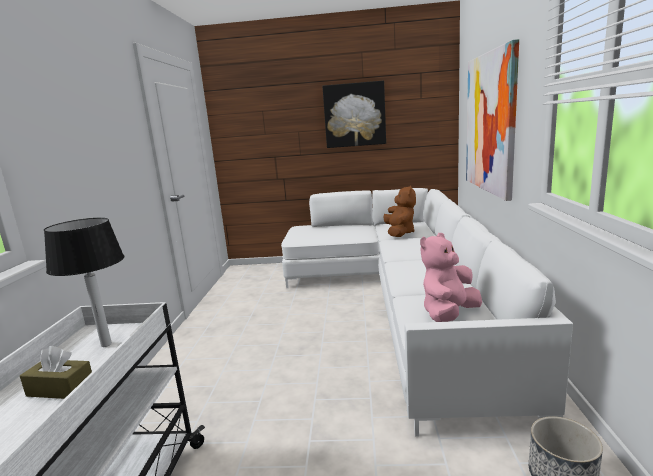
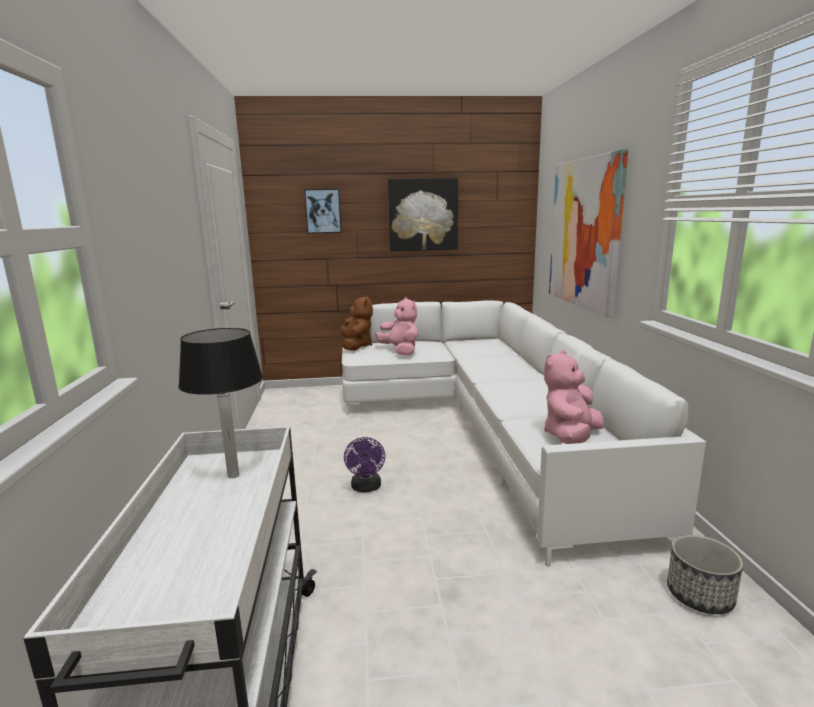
camera: 10 degrees left, 0 degrees up
brown tissue box [20,346,92,399] -> none
brown plush toy [383,185,416,237] -> brown plush toy moved to [340,295,373,351]
none -> picture [304,189,342,234]
none -> purple fan [344,437,385,492]
none -> pink plush toy [375,297,418,355]

